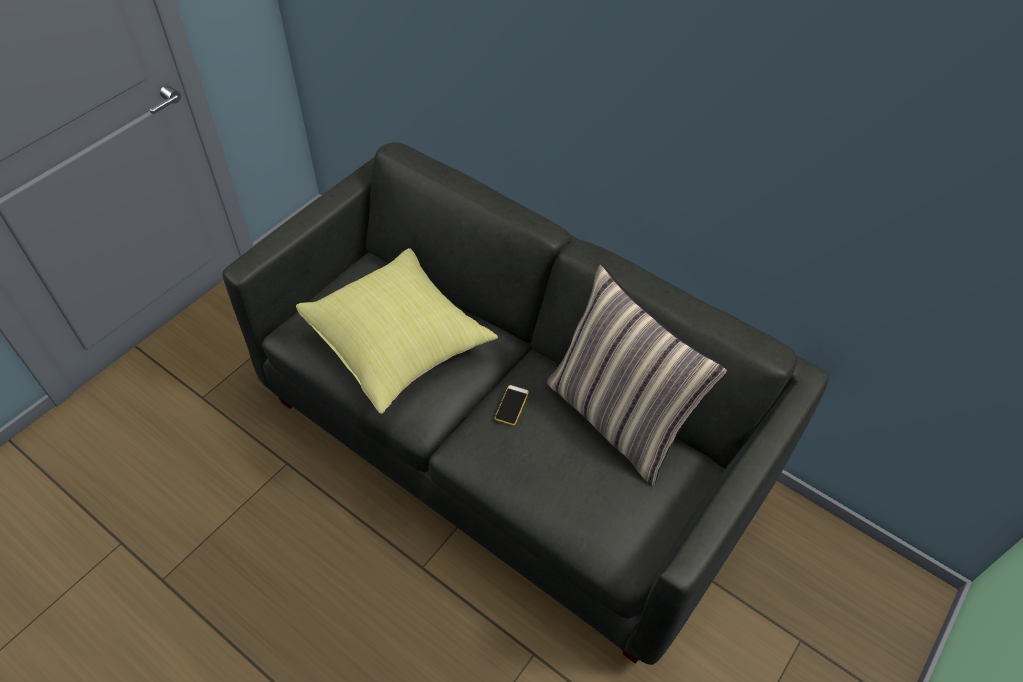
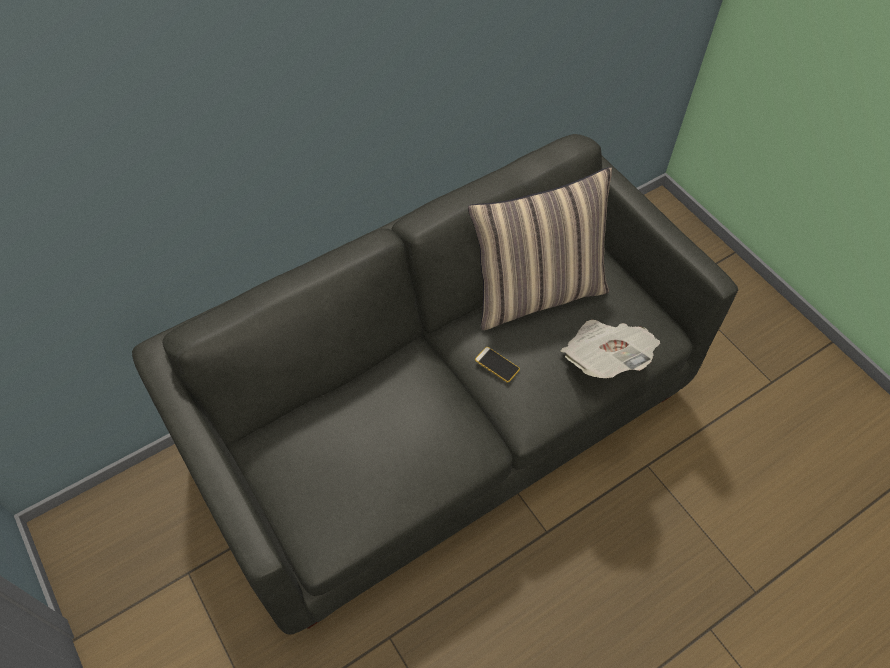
camera: 70 degrees left, 5 degrees up
yellow pillow [296,248,498,414] -> none
none -> newspaper [560,320,660,378]

